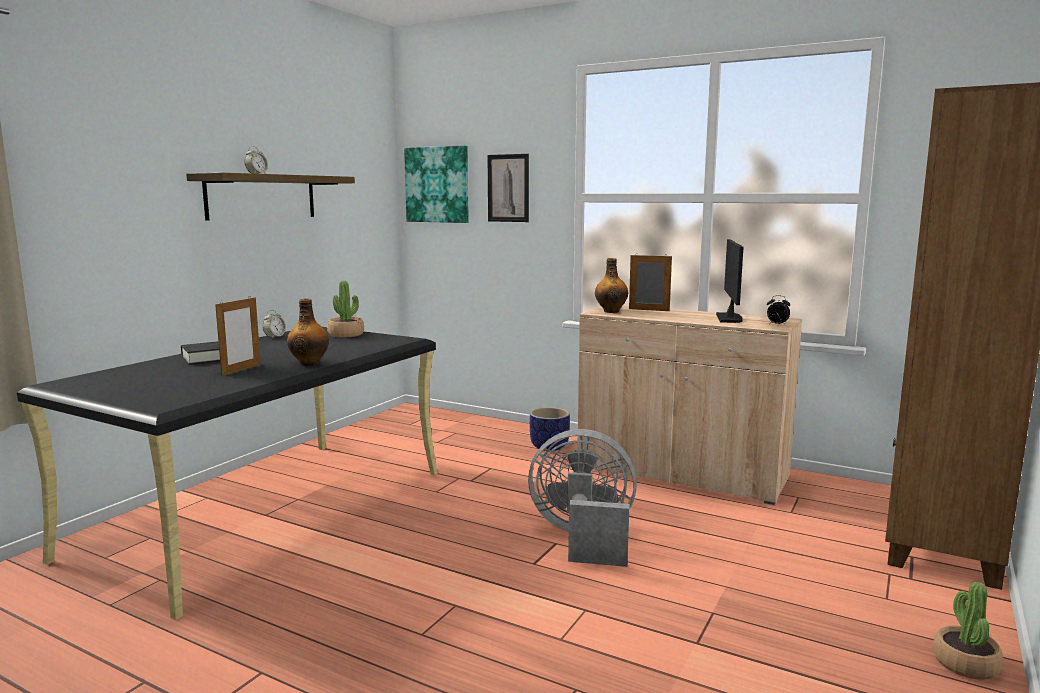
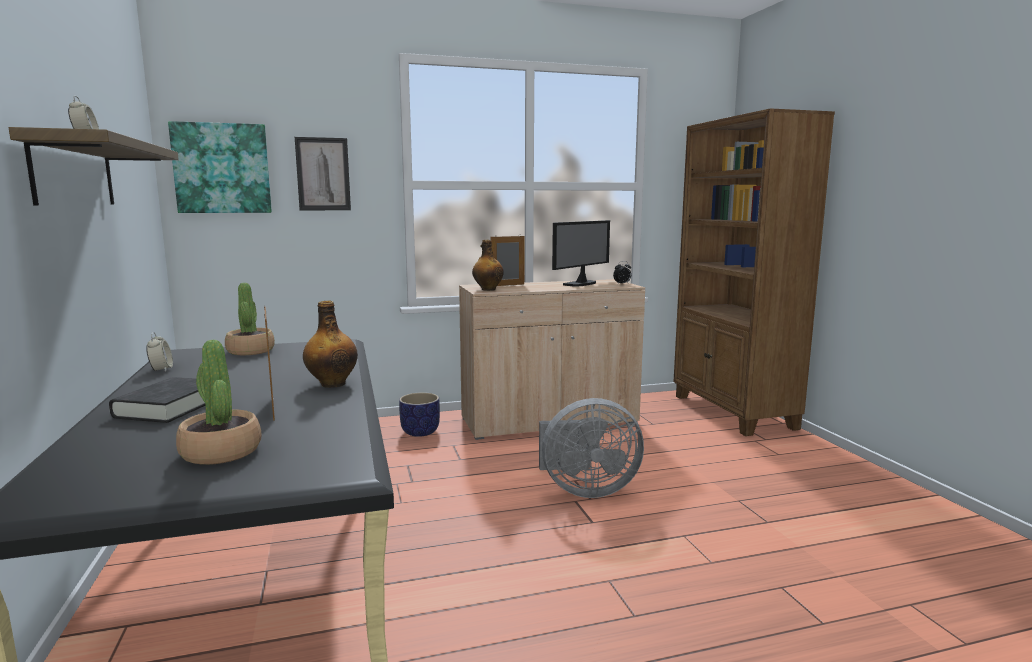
camera: 45 degrees left, 0 degrees up
grey fan [528,429,637,567] -> grey fan turned 150 degrees counterclockwise [539,398,644,498]
monitor [716,239,743,323] -> monitor turned 75 degrees clockwise [552,220,610,287]
potted plant [933,582,1003,680] -> potted plant moved to [176,340,262,465]

